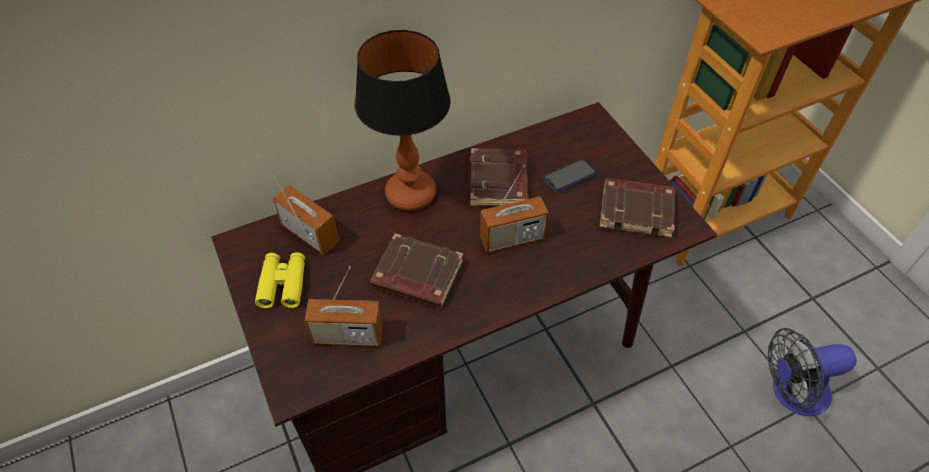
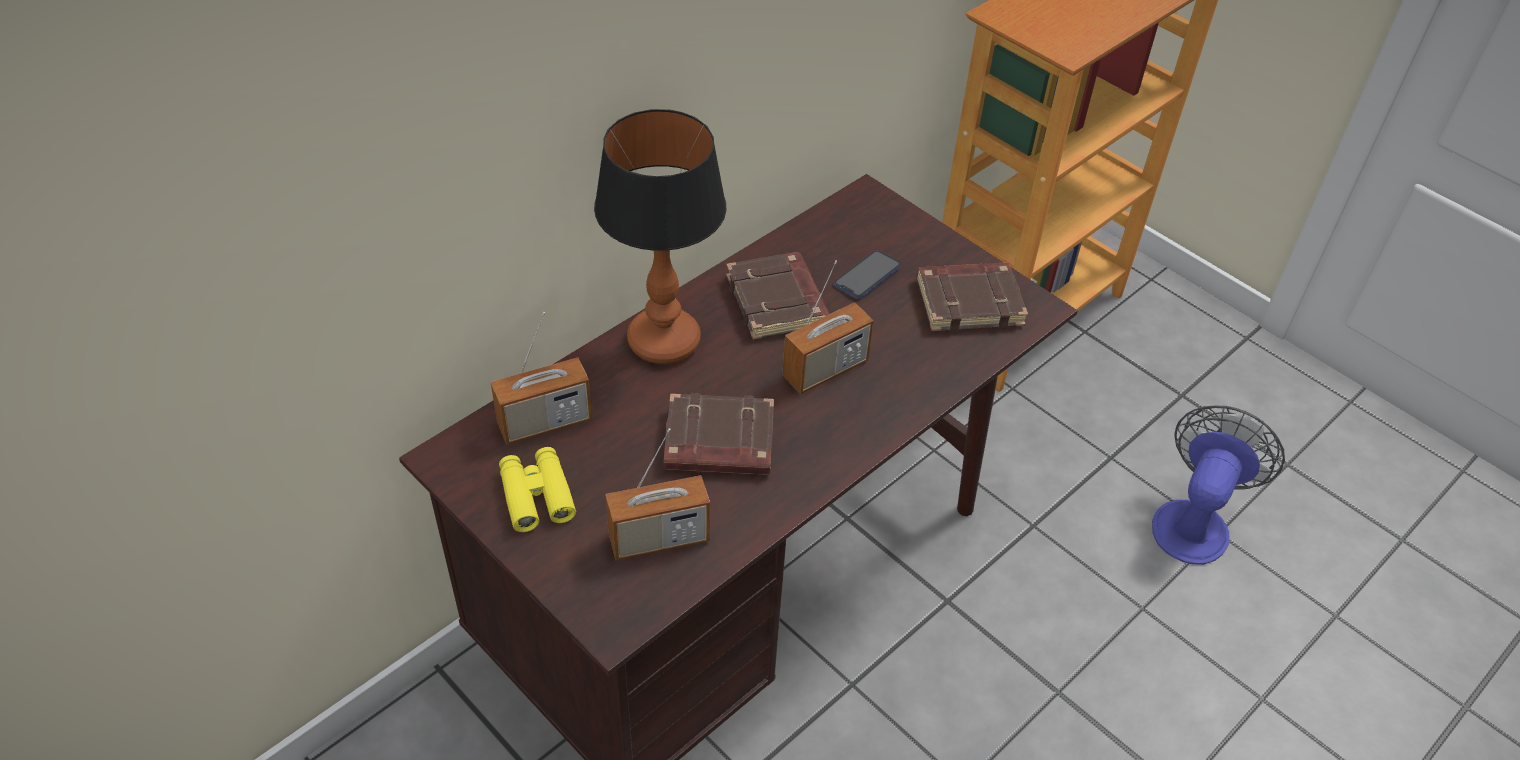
camera: 20 degrees left, 5 degrees down
radio [273,176,339,255] -> radio turned 135 degrees clockwise [491,312,592,445]
fan [768,328,857,416] -> fan turned 150 degrees clockwise [1152,405,1285,565]

